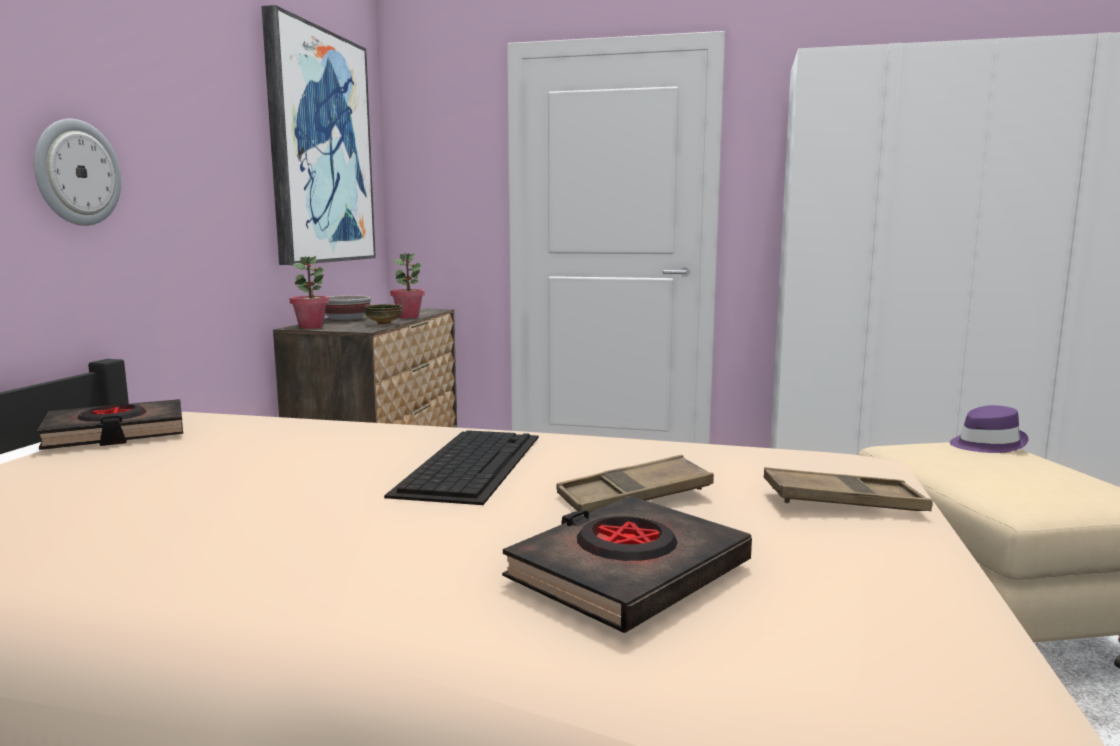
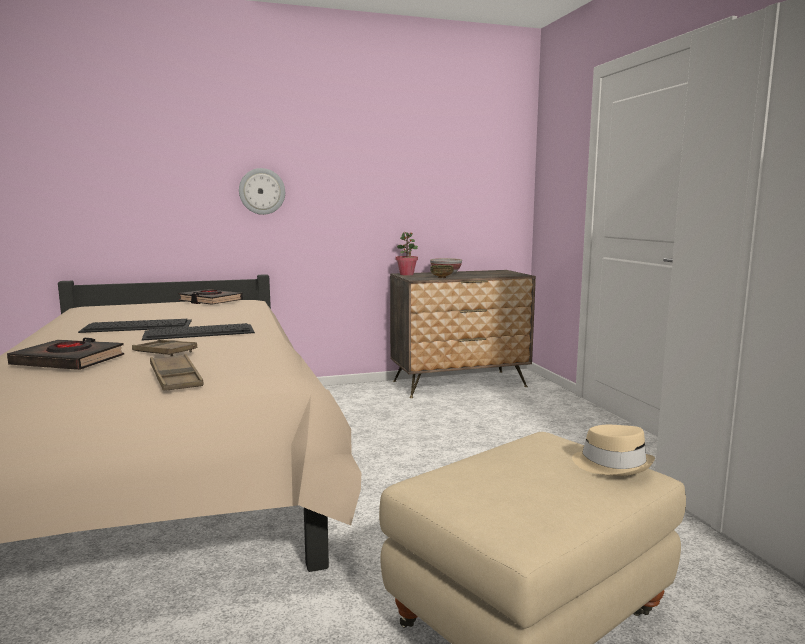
camera: 60 degrees right, 0 degrees up
picture [261,5,376,265] -> none
potted plant [390,253,425,319] -> none
purple hat [950,405,1028,453] -> beige hat [572,425,655,476]
none -> keyboard [78,319,192,333]

